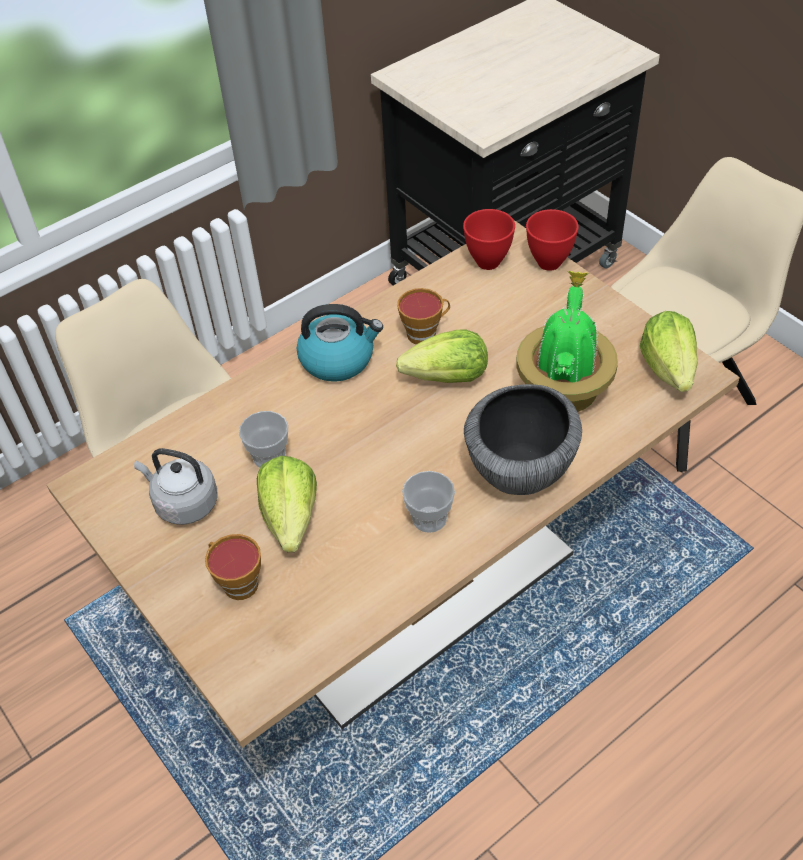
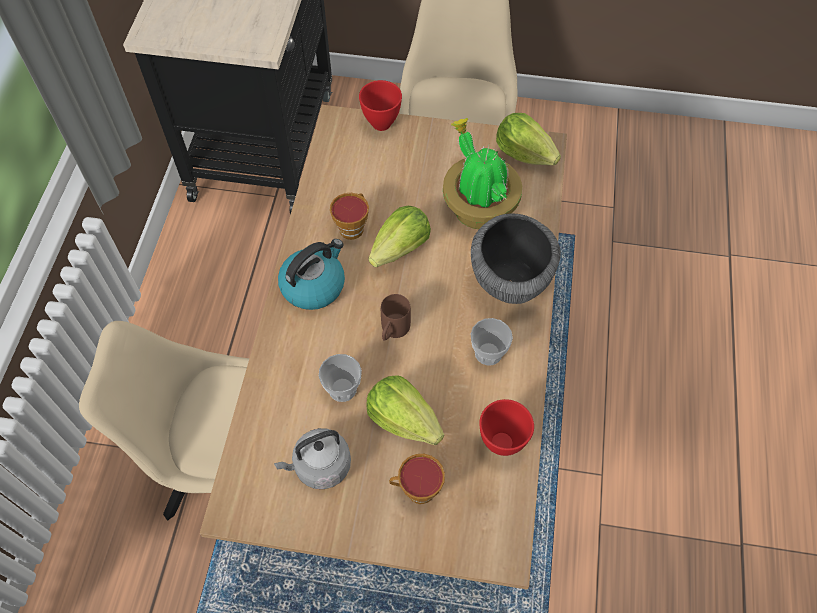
camera: 45 degrees left, 10 degrees up
red bowl [463,209,515,270] -> red bowl moved to [479,399,534,456]
none -> brown mug [381,294,411,341]

